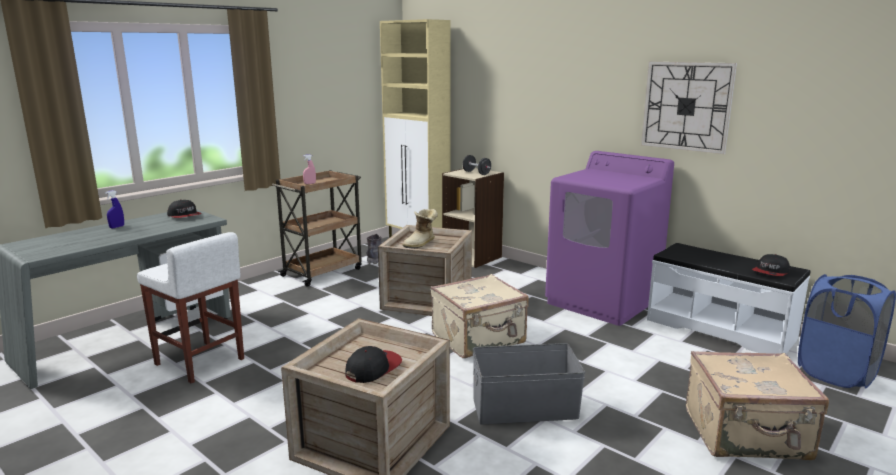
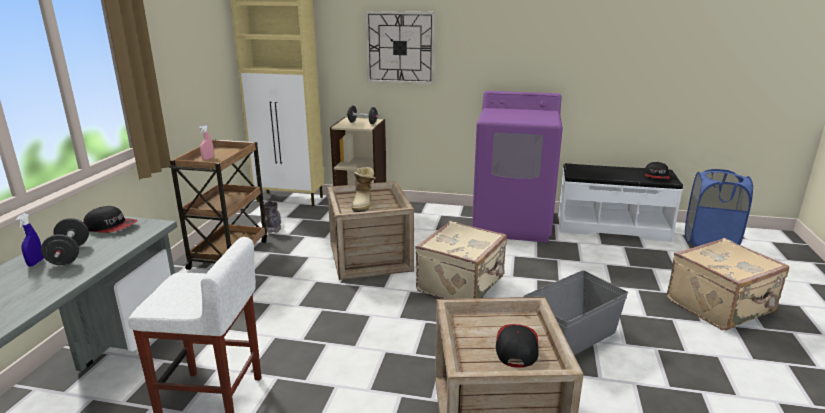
camera: 30 degrees left, 5 degrees up
wall clock [641,62,737,154] -> wall clock moved to [365,11,435,84]
none -> black dumbbell [41,218,89,265]

